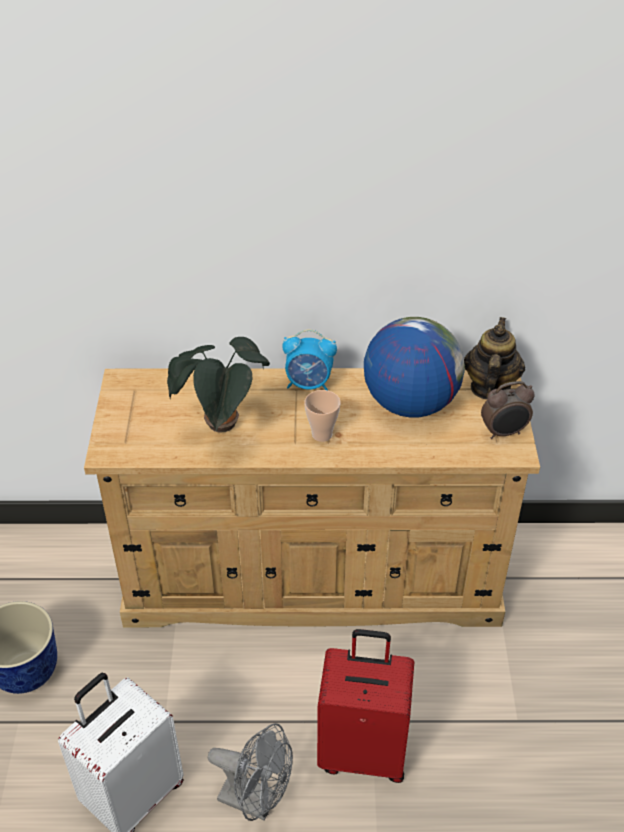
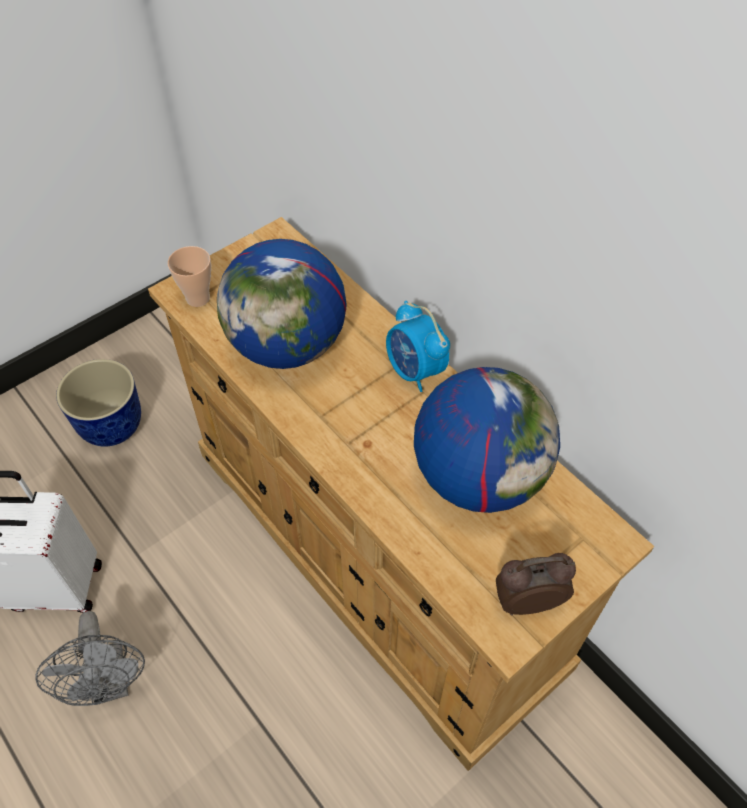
camera: 50 degrees right, 10 degrees up
potted plant [167,337,270,433] -> globe [217,239,346,369]
cup [304,390,340,442] -> cup moved to [168,246,211,307]
red suitcase [317,629,414,783] -> none
teapot [464,317,525,400] -> none
alarm clock [481,381,535,439] -> alarm clock turned 135 degrees clockwise [496,553,576,615]

